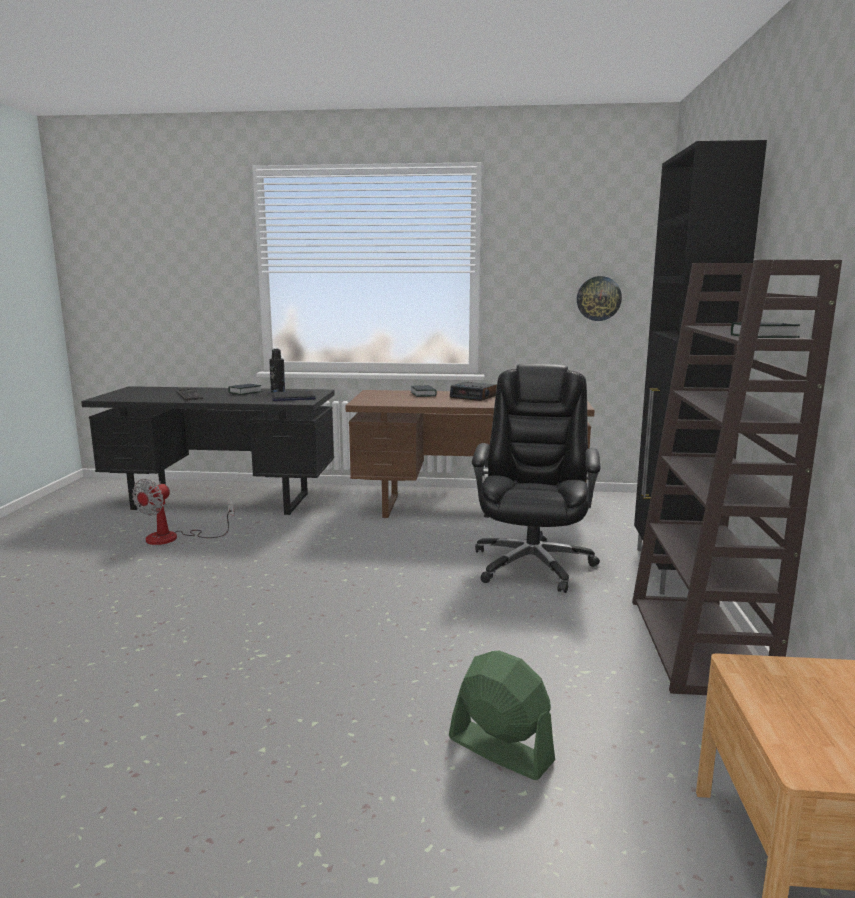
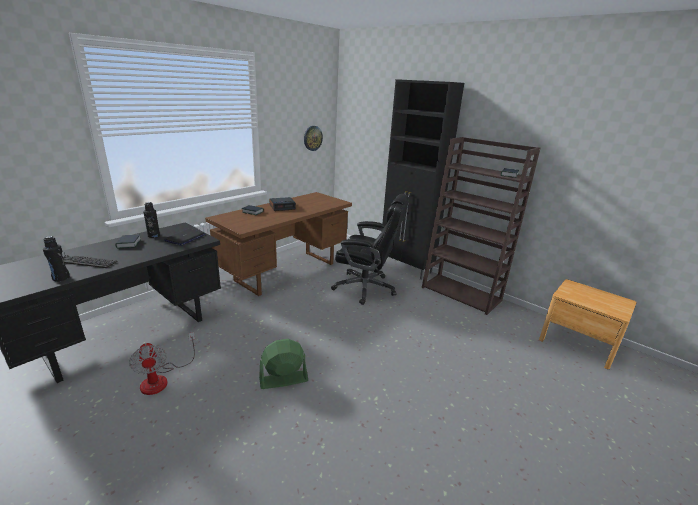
camera: 55 degrees left, 10 degrees up
green fan [449,651,555,780] -> green fan moved to [259,339,308,389]
black office chair [472,363,601,593] -> black office chair turned 150 degrees clockwise [331,194,409,305]
none -> black bottle [43,236,70,281]

